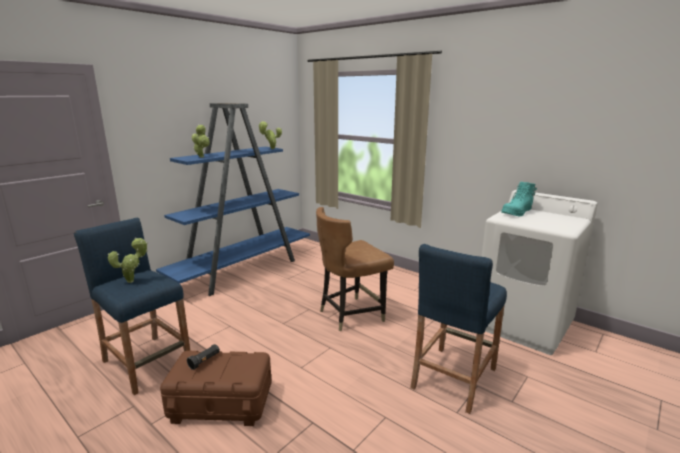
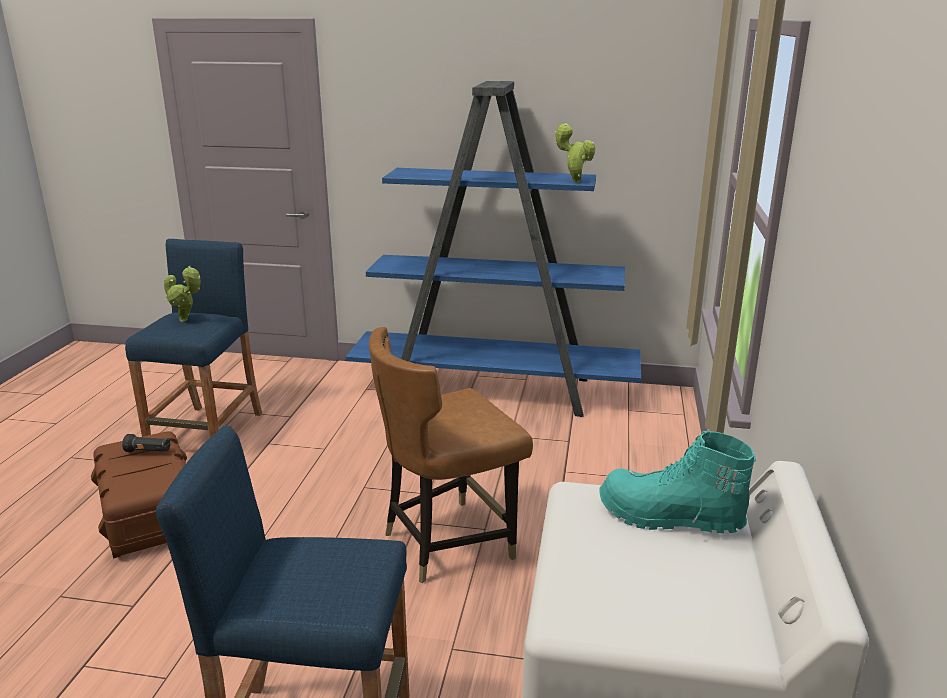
camera: 60 degrees right, 5 degrees up
potted plant [192,124,210,158] -> none
brown chair [316,207,394,332] -> brown chair turned 60 degrees counterclockwise [369,327,533,583]

